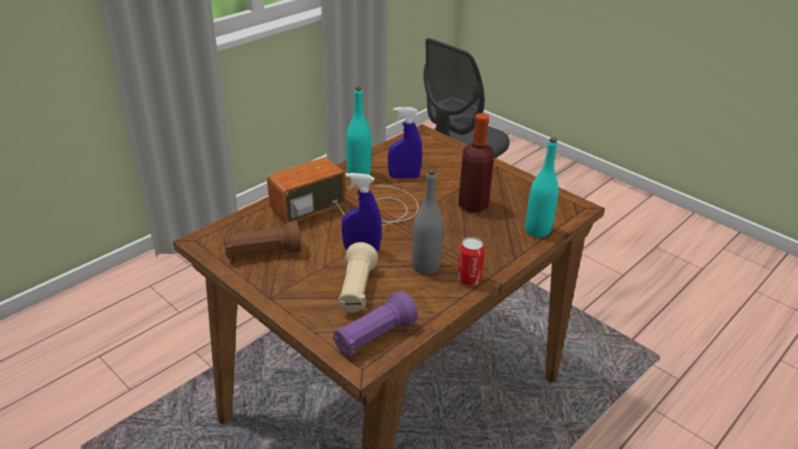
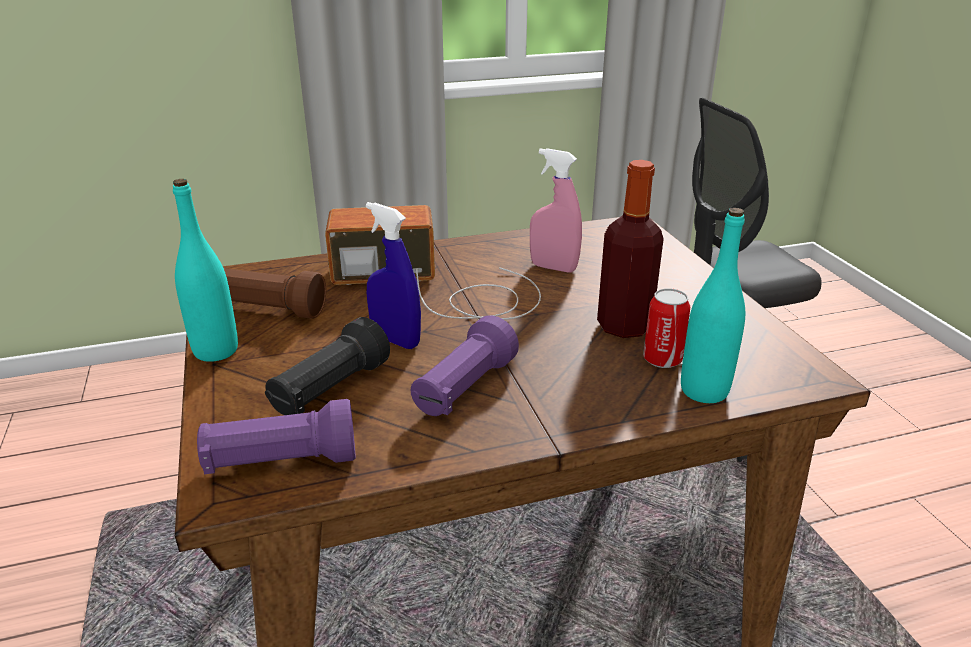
camera: 30 degrees right, 5 degrees down
beige flashlight [338,242,378,313] -> black flashlight [265,317,390,415]
turquoise bottle [346,86,371,175] -> turquoise bottle moved to [173,179,238,362]
blue spray bottle [388,107,422,179] -> pink spray bottle [530,148,582,273]
grey bottle [412,169,444,275] -> purple flashlight [411,315,519,416]
can [457,237,485,286] -> can moved to [643,288,690,368]

